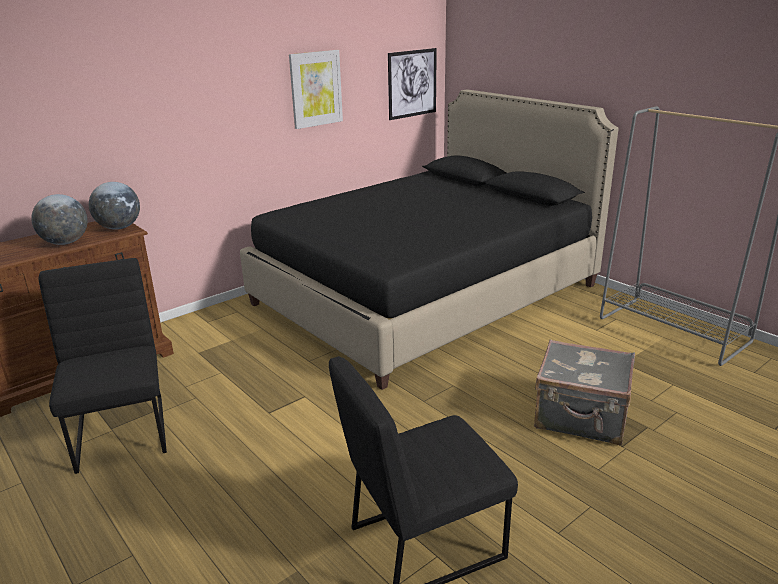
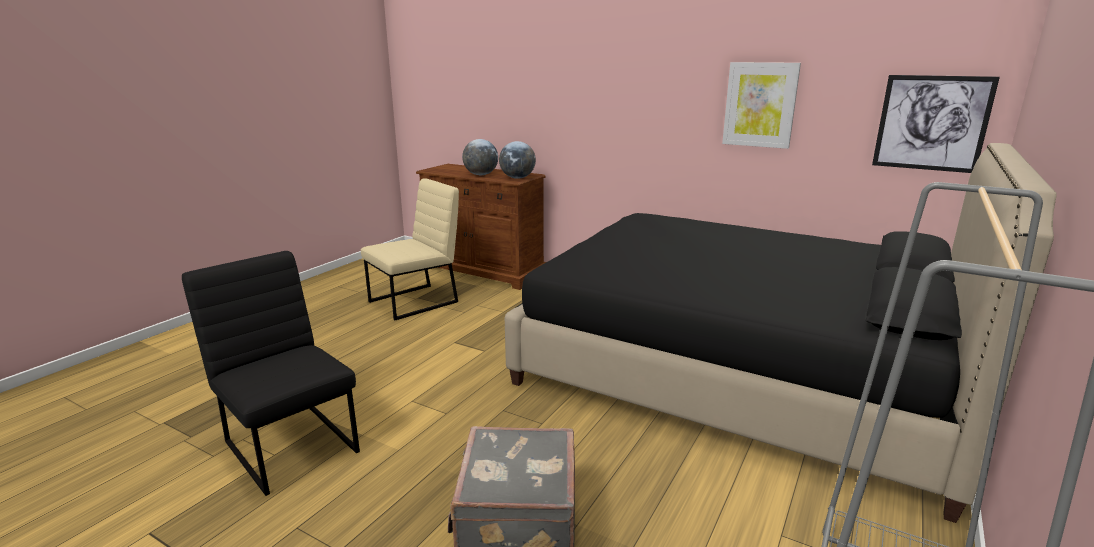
camera: 70 degrees right, 5 degrees down
black chair [39,258,167,474] -> beige chair [361,179,459,320]

